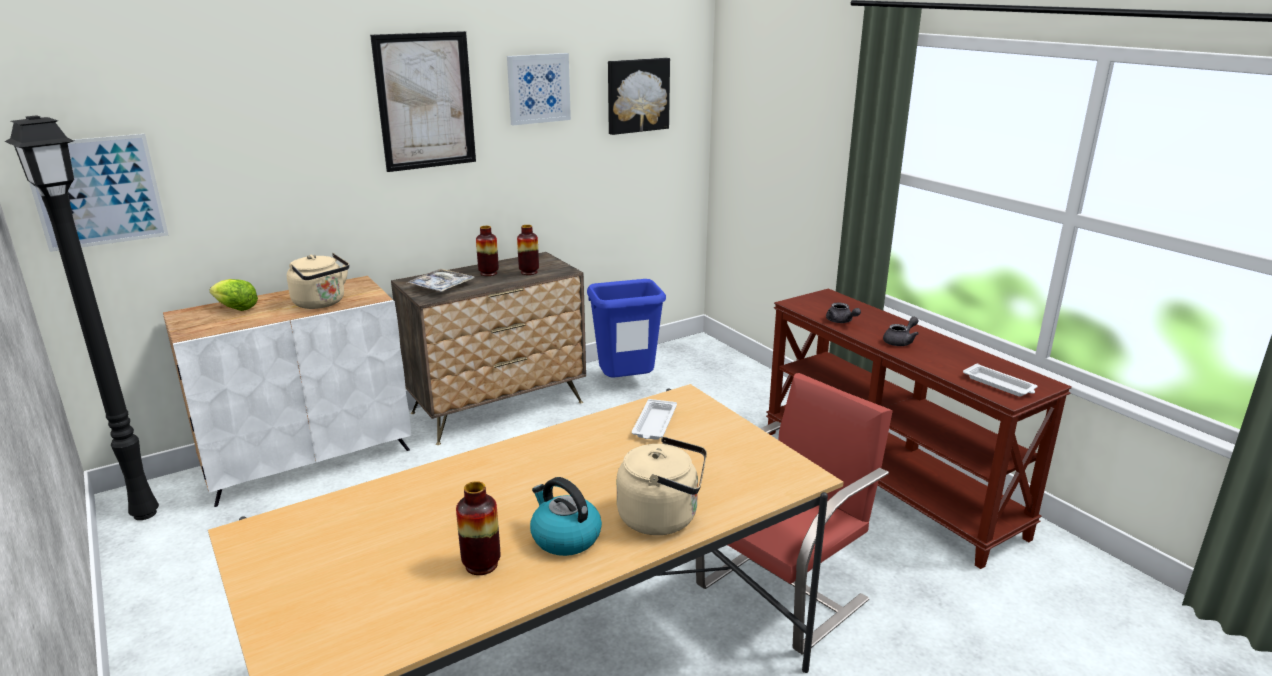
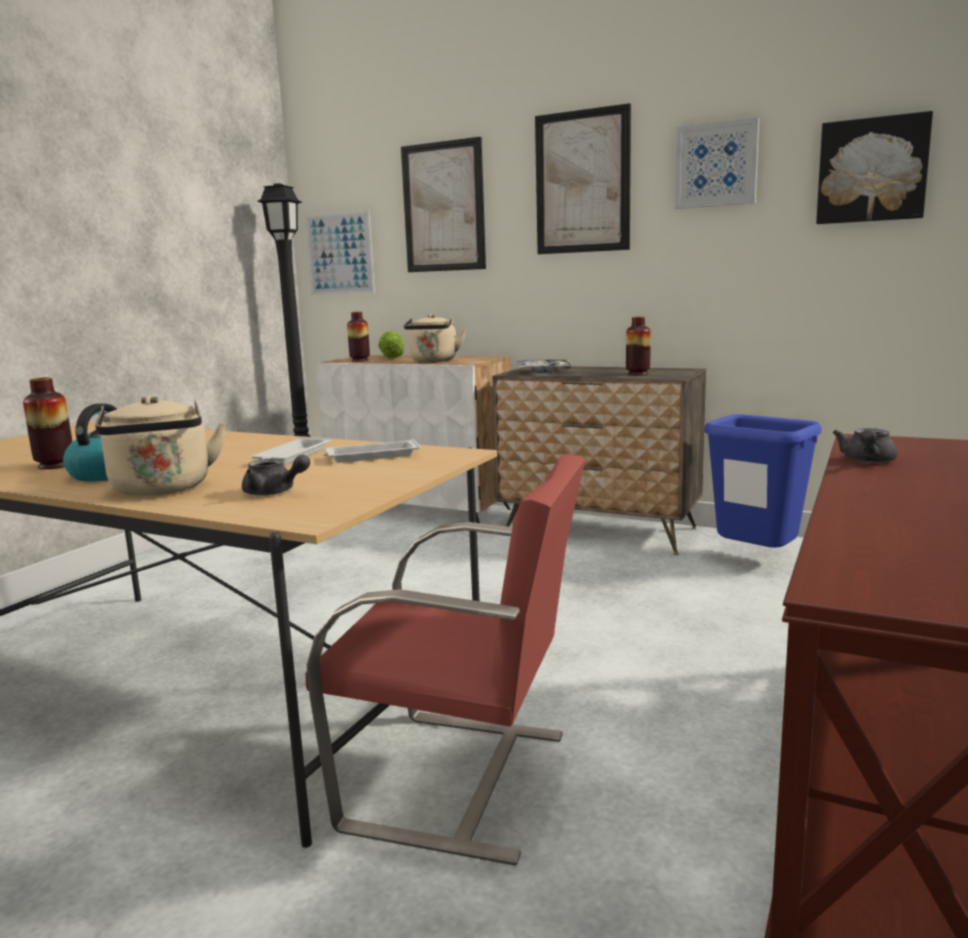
camera: 60 degrees right, 10 degrees down
vase [476,226,499,276] -> vase moved to [347,312,370,362]
grey teapot [883,317,919,346] -> grey teapot moved to [242,455,310,496]
white tray [963,363,1038,397] -> white tray moved to [251,437,331,465]
none -> picture [401,137,486,272]

